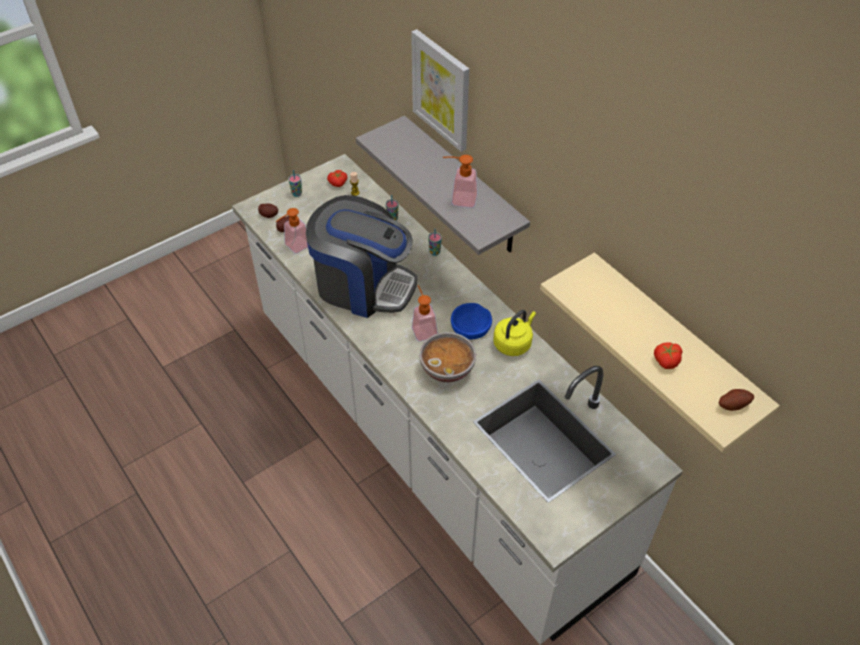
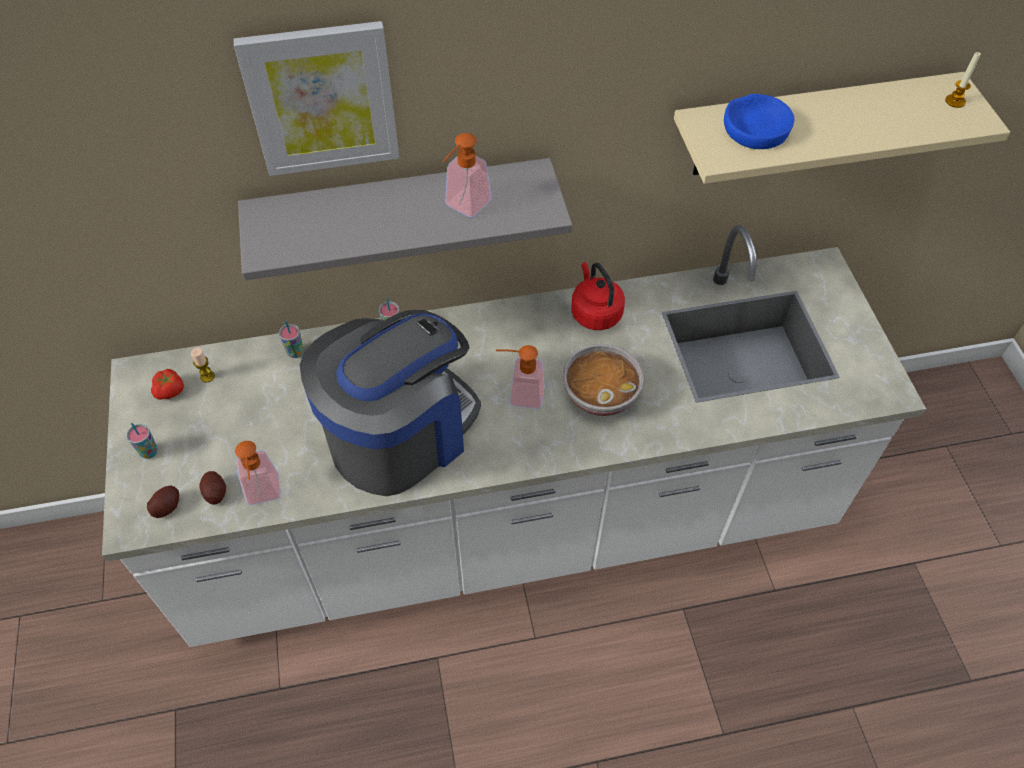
camera: 65 degrees left, 5 degrees up
blue bowl [451,303,492,339] -> blue bowl moved to [724,94,794,149]
yellow kettle [493,310,536,356] -> red kettle [571,262,625,330]
tomato [654,342,683,369] -> none
potato [719,389,754,411] -> candle [945,52,981,108]

